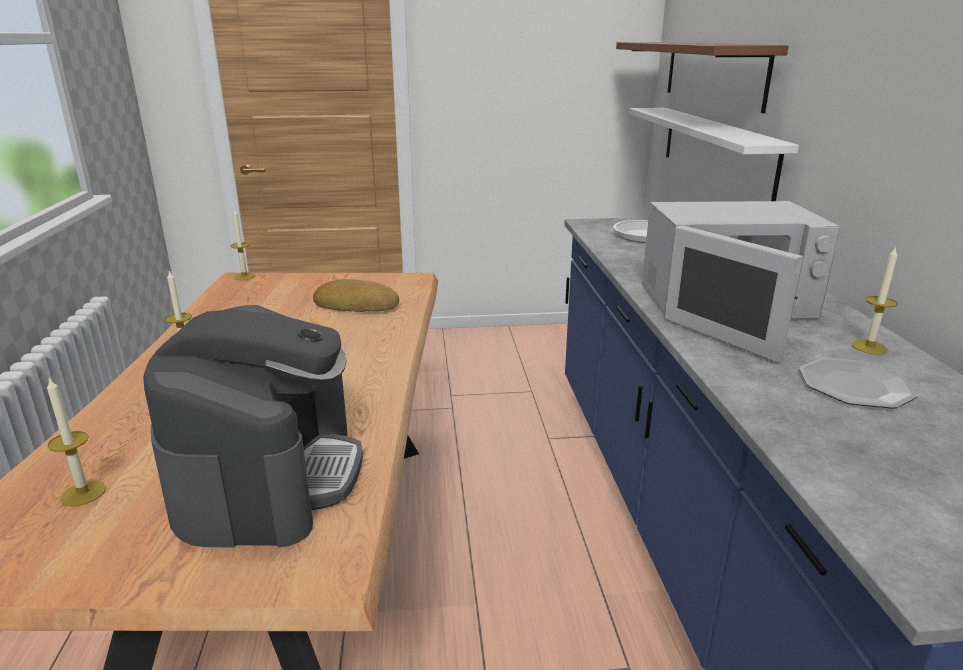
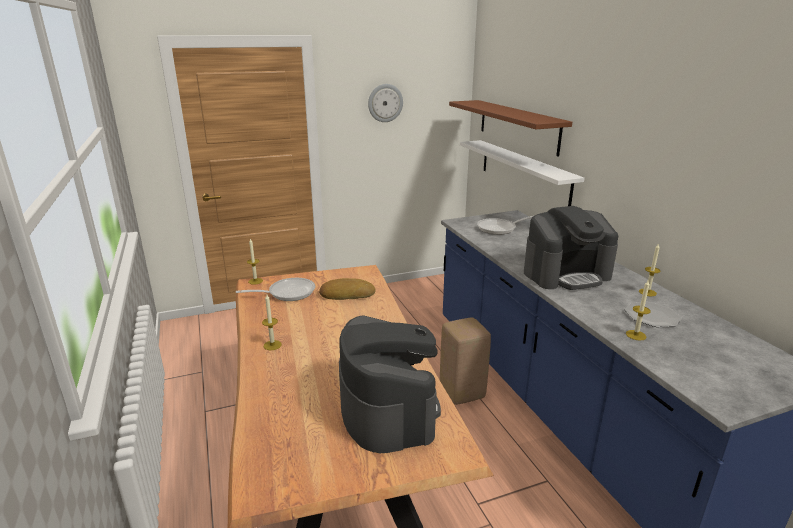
camera: 15 degrees left, 0 degrees up
candle [47,377,106,506] -> candle moved to [626,281,651,341]
white microwave [642,201,840,363] -> coffee machine [524,206,618,290]
none -> frying pan [236,278,315,301]
none -> wall clock [368,84,403,122]
none -> beige stool [440,318,491,405]

